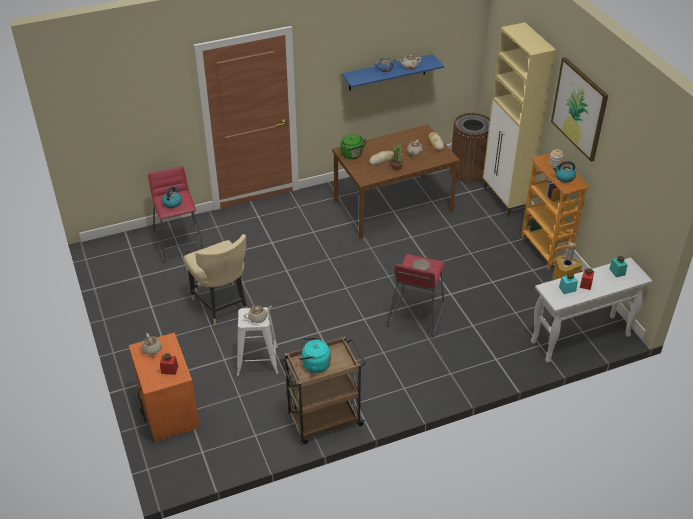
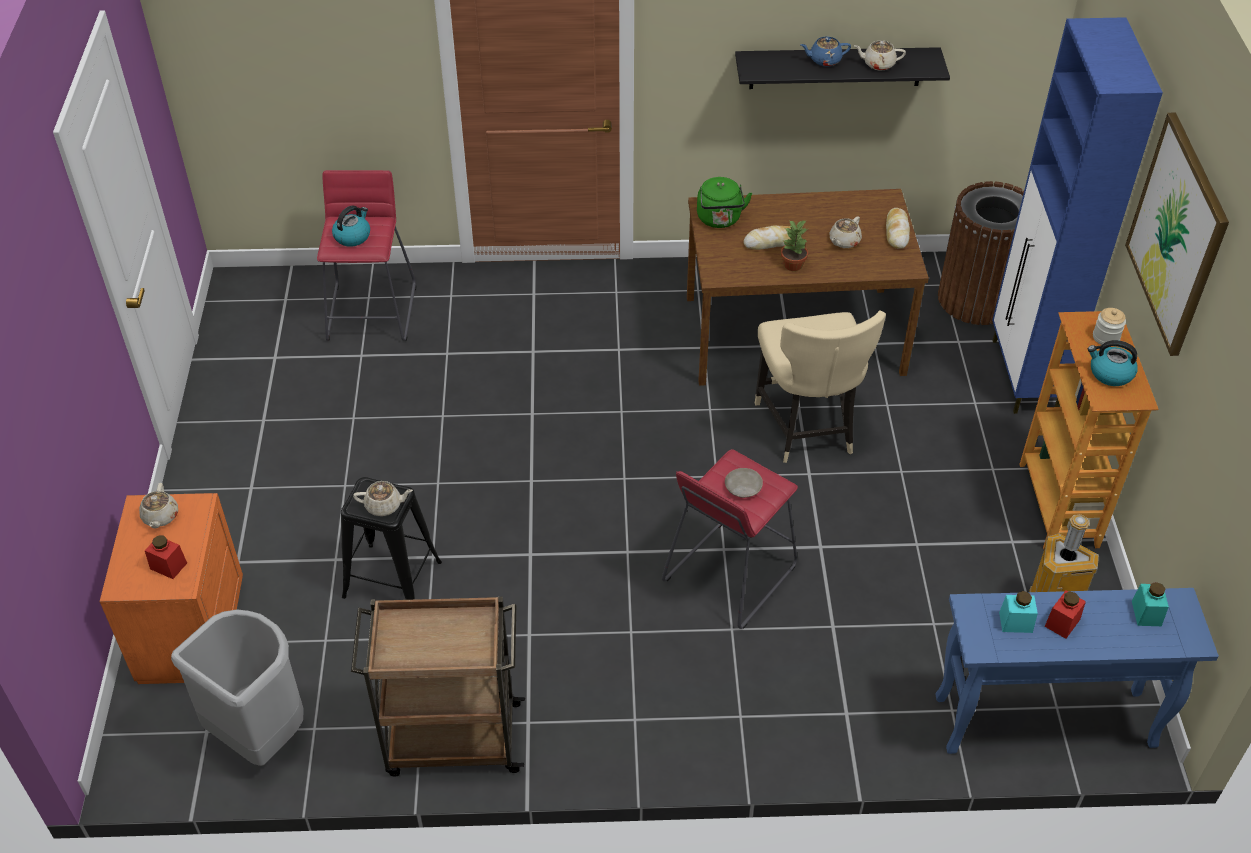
camera: 20 degrees right, 5 degrees up
beige chair [184,234,247,325] -> beige chair moved to [755,310,886,463]
white stool [237,307,278,376] -> black stool [341,477,442,600]
turquoise kettle [298,337,331,373] -> none
blue shelf [342,54,444,91] -> black shelf [735,47,950,89]
beige cabinet [483,22,556,217] -> blue cabinet [992,17,1163,414]
white console table [531,257,653,363] -> blue console table [935,588,1219,754]
none -> grey trash can [171,609,304,766]

